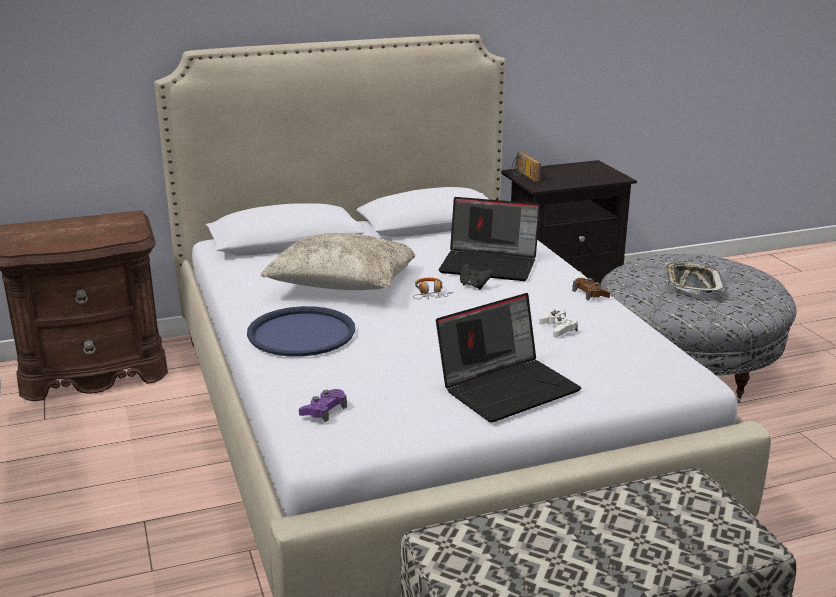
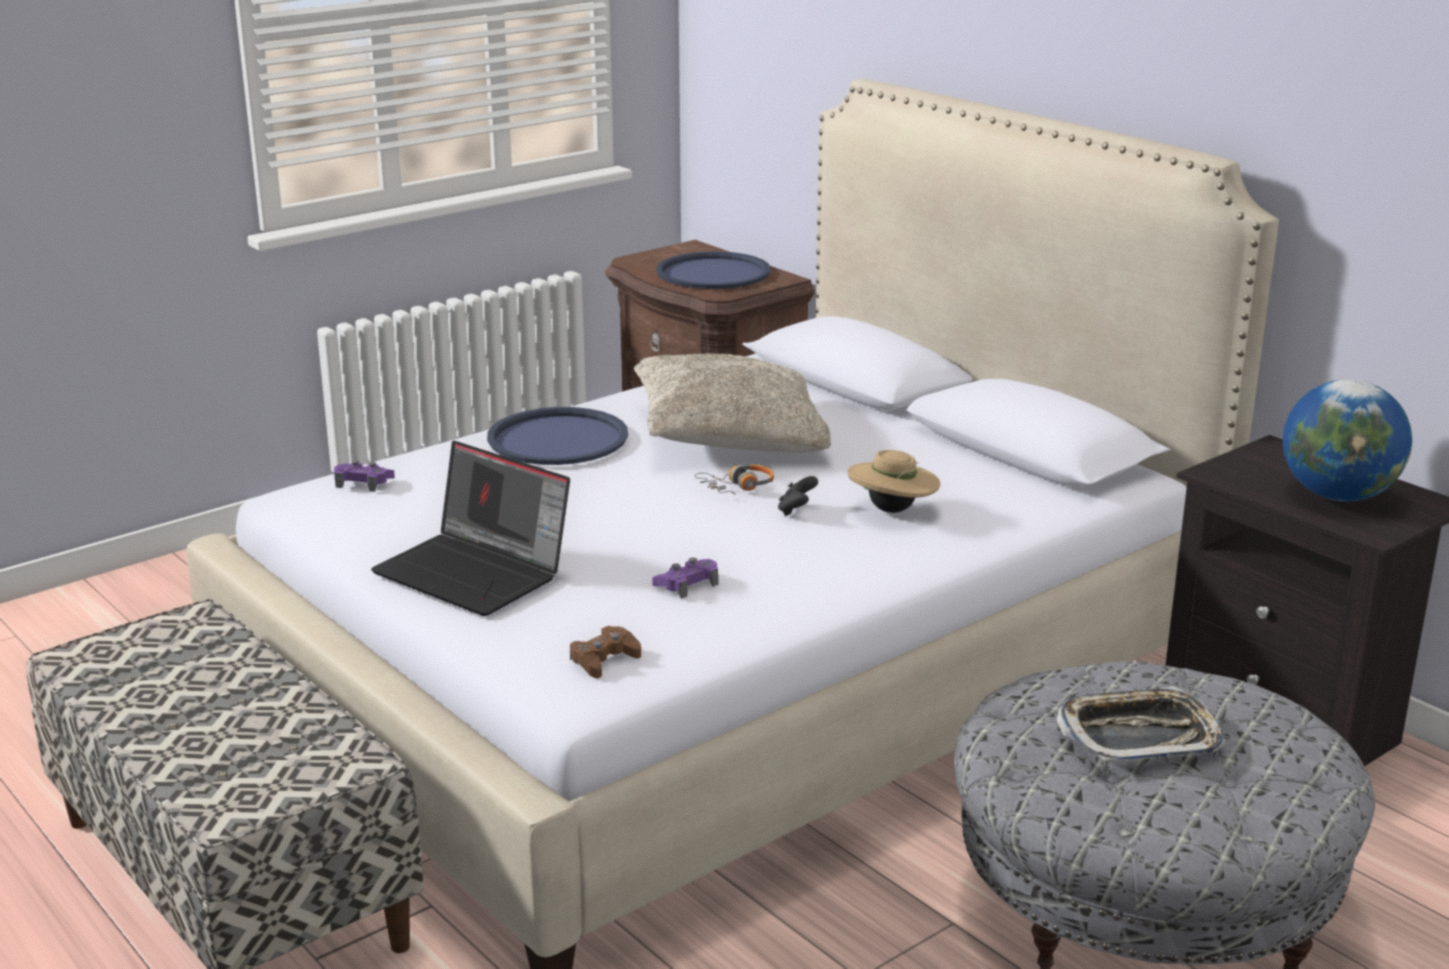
camera: 70 degrees right, 0 degrees up
laptop [439,197,540,281] -> beige hat [848,450,940,513]
radio [512,152,541,182] -> none
white game controller [539,309,578,337] -> purple game controller [652,558,718,599]
brown game controller [572,278,610,301] -> brown game controller moved to [570,626,641,679]
none -> blue tray [656,251,771,289]
none -> globe [1283,379,1412,501]

